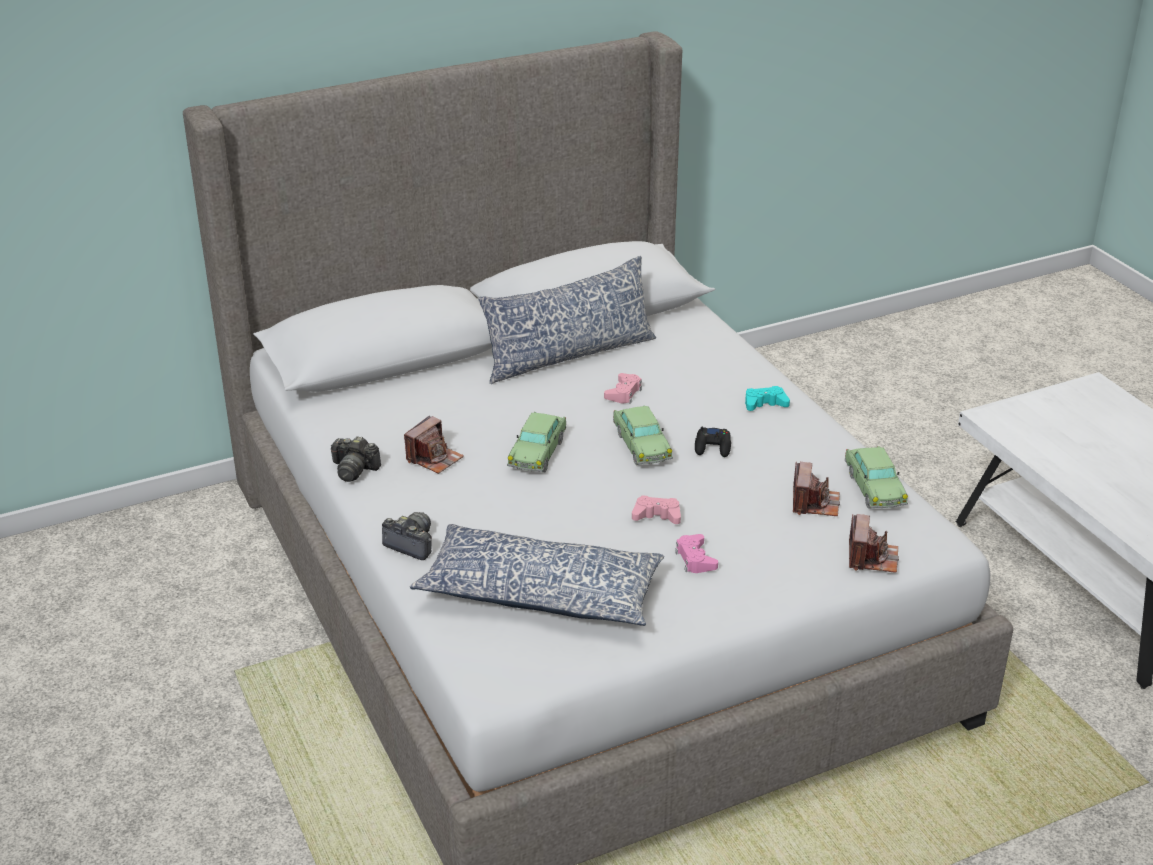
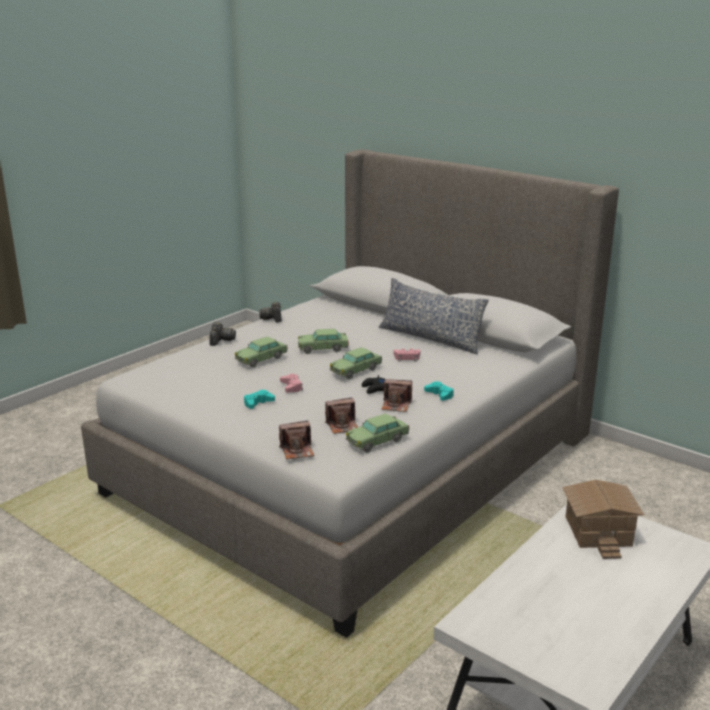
camera: 65 degrees right, 10 degrees down
camera [404,415,464,474] -> camera moved to [381,379,412,412]
pillow [410,524,664,626] -> none
pink game controller [675,534,718,573] -> turquoise game controller [244,390,275,409]
none -> toy car [235,337,288,368]
none -> toy house [562,480,644,559]

